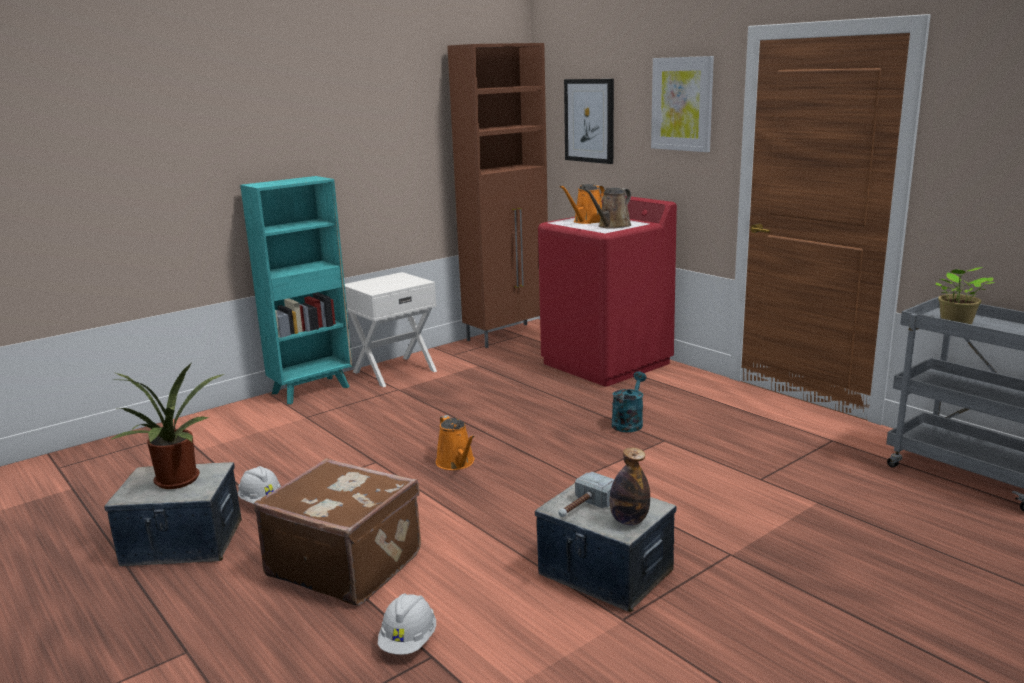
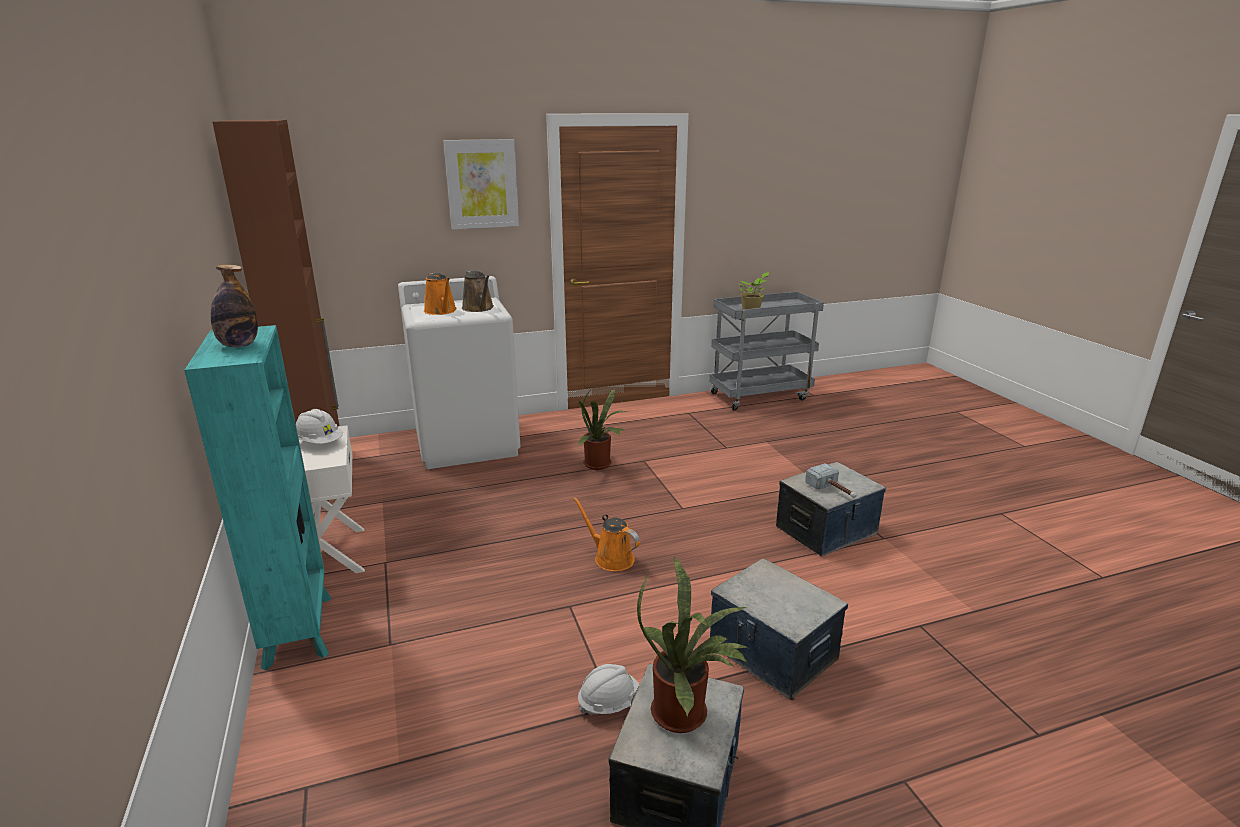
camera: 70 degrees left, 5 degrees up
brown suitcase [254,459,421,606] -> storage box [710,558,848,700]
white hard hat [378,593,436,655] -> white hard hat moved to [296,409,343,444]
orange watering can [436,415,475,470] -> orange watering can turned 135 degrees counterclockwise [573,497,640,571]
red washing machine [538,194,677,386] -> white washing machine [398,276,520,469]
picture [564,79,614,164] -> none
bottle [610,447,650,526] -> bottle moved to [211,264,258,347]
turquoise watering can [612,371,646,432] -> potted plant [578,388,628,470]

